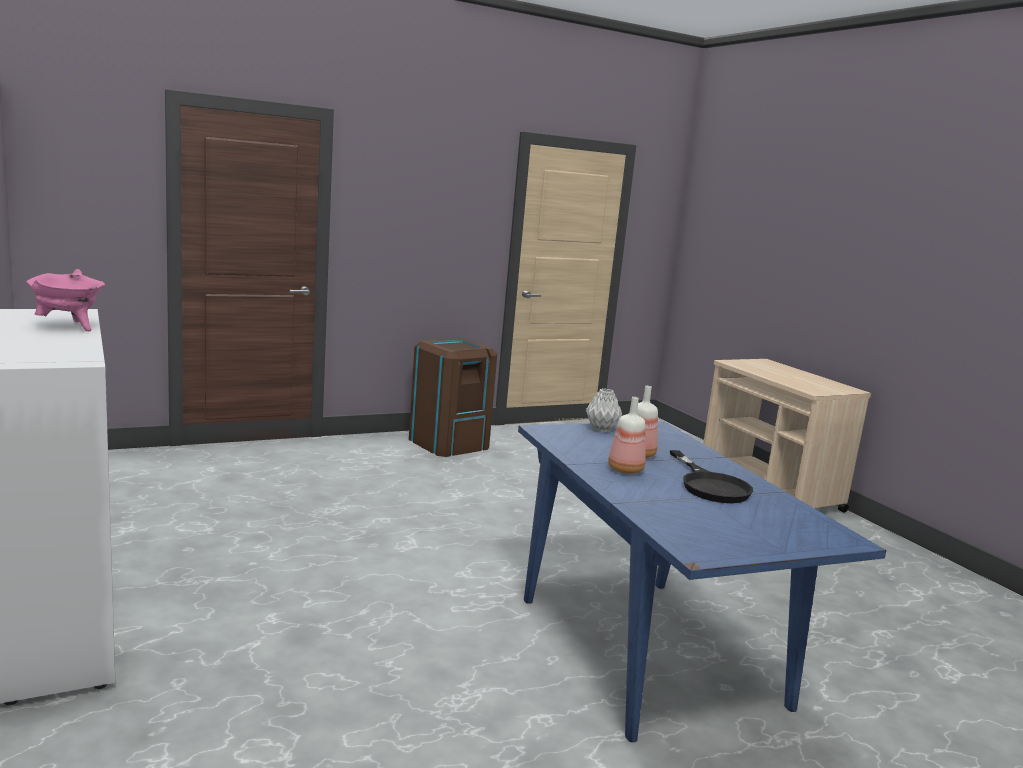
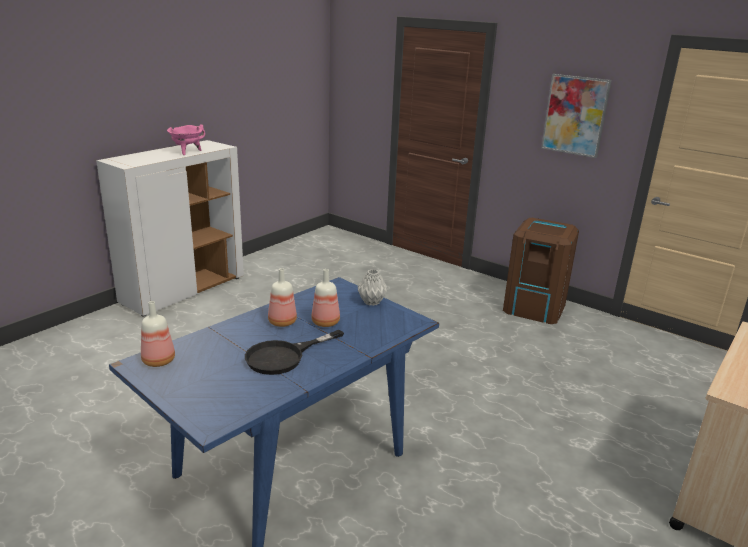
camera: 65 degrees right, 10 degrees up
none -> bottle [141,301,175,367]
none -> picture [541,74,612,158]

